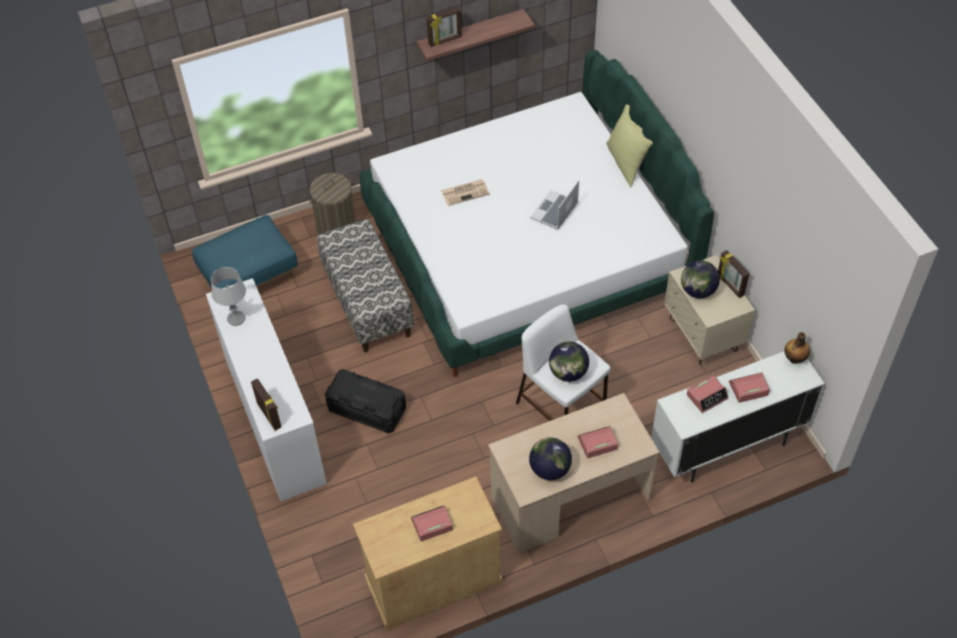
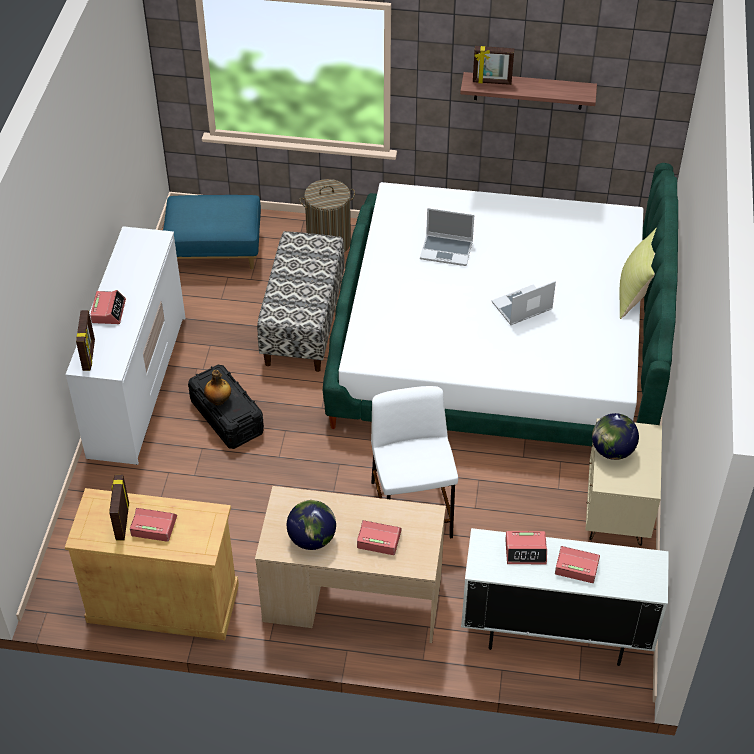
camera: 30 degrees right, 5 degrees down
grey table lamp [211,267,246,326] -> none
newspaper [441,179,490,206] -> laptop [420,208,474,266]
globe [549,341,589,382] -> none
picture frame [718,250,750,298] -> picture frame moved to [109,475,129,540]
bottle [784,332,810,364] -> bottle moved to [204,370,231,406]
none -> alarm clock [90,290,126,324]

